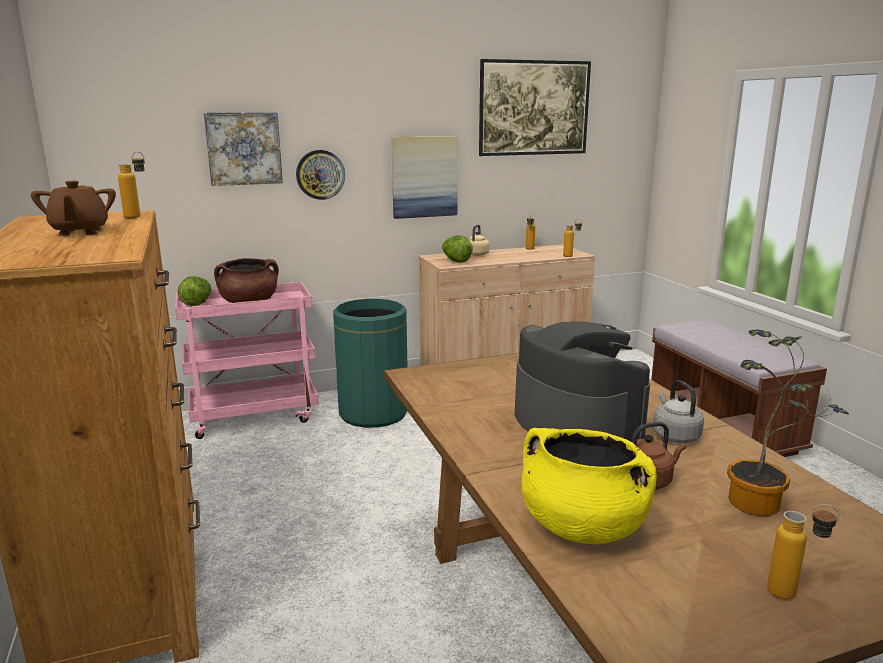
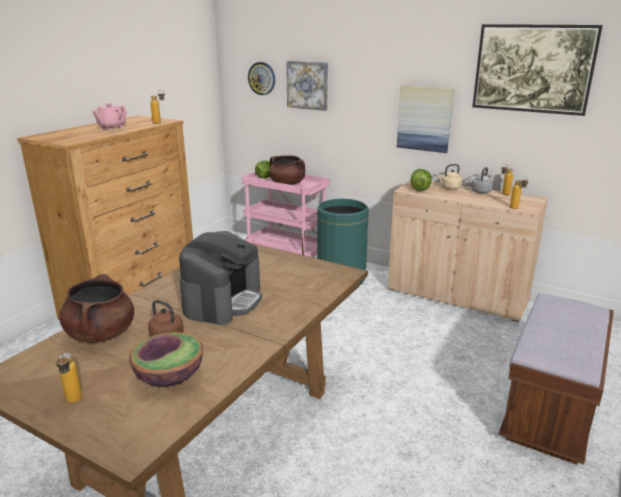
camera: 50 degrees right, 5 degrees up
brown teapot [31,181,116,236] -> pink teapot [92,103,127,130]
wall clock [296,150,345,200] -> wall clock moved to [248,62,275,95]
yellow cooking pot [521,428,657,544] -> brown cooking pot [59,274,134,343]
grey kettle [653,380,704,443] -> grey kettle moved to [471,167,493,193]
potted plant [727,329,849,516] -> bowl [129,332,203,387]

